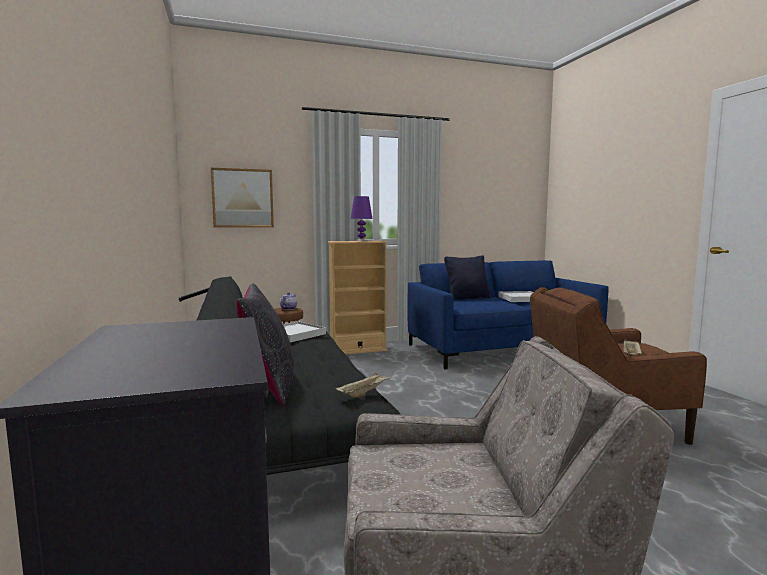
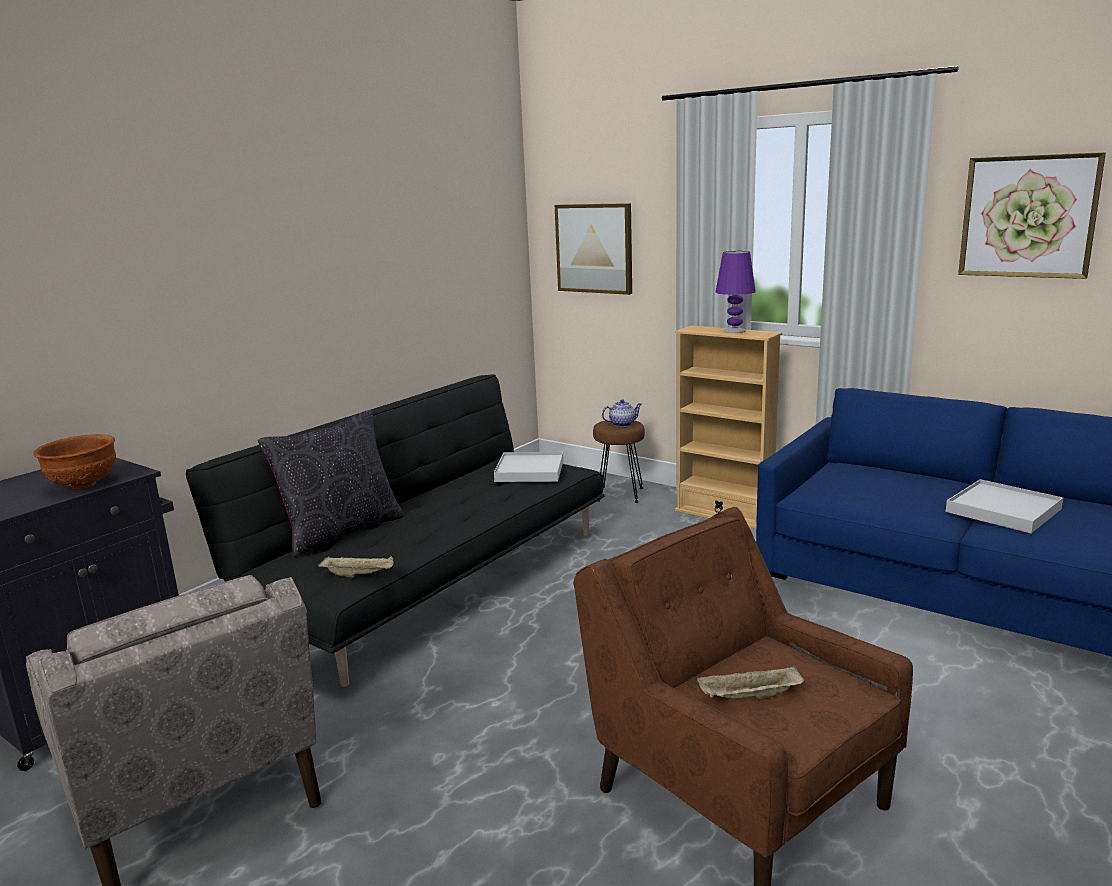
camera: 55 degrees right, 10 degrees up
black pillow [444,255,491,300] -> none
none -> brown bowl [33,434,116,489]
none -> picture [958,152,1106,279]

